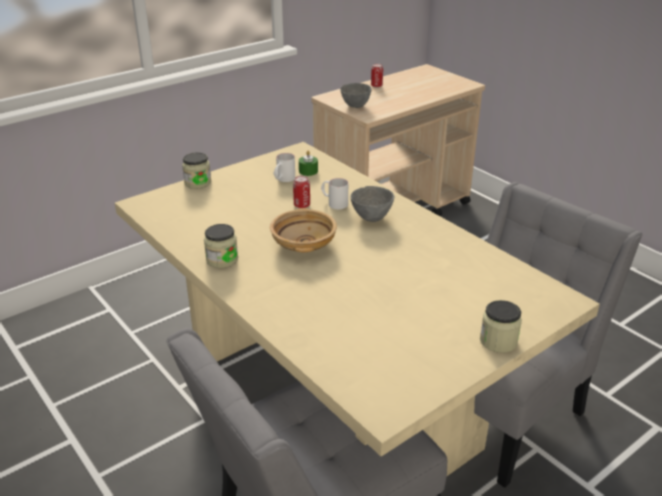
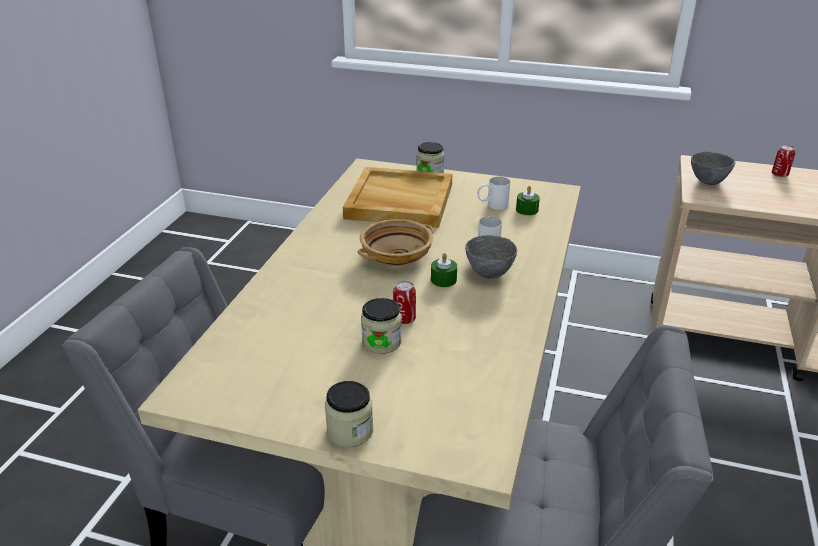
camera: 55 degrees right, 0 degrees up
jar [204,224,238,268] -> jar moved to [361,298,402,354]
can [293,176,310,208] -> can moved to [393,280,416,324]
none -> beige tray [343,167,452,228]
none -> green candle [431,253,457,287]

